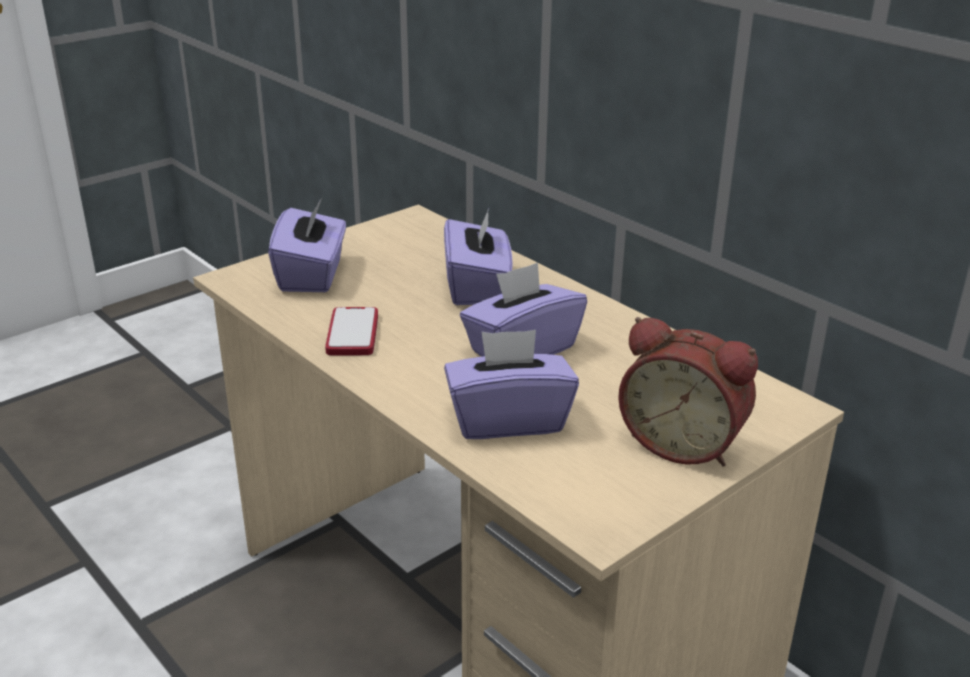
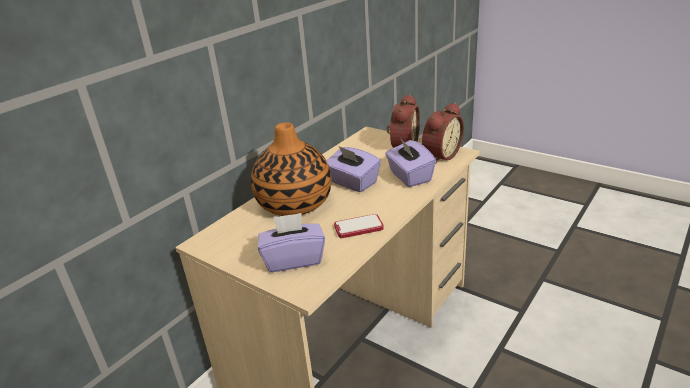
camera: 100 degrees left, 0 degrees up
purple tissue box [444,209,513,305] -> vase [251,123,331,216]
none -> alarm clock [422,103,464,164]

